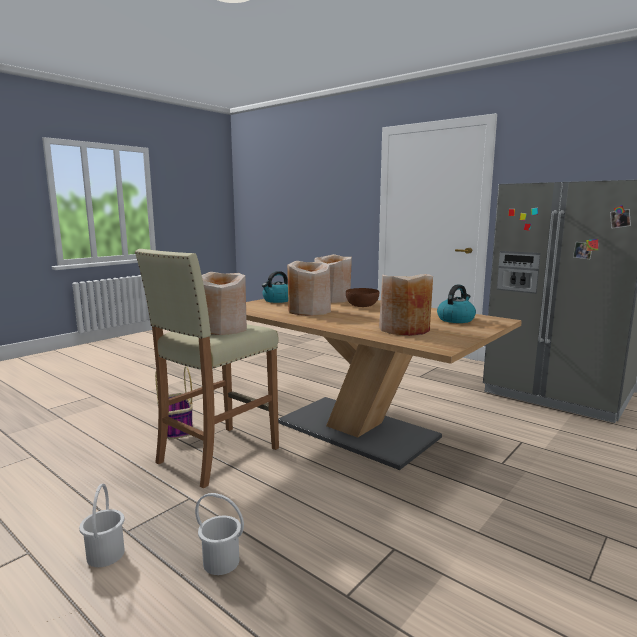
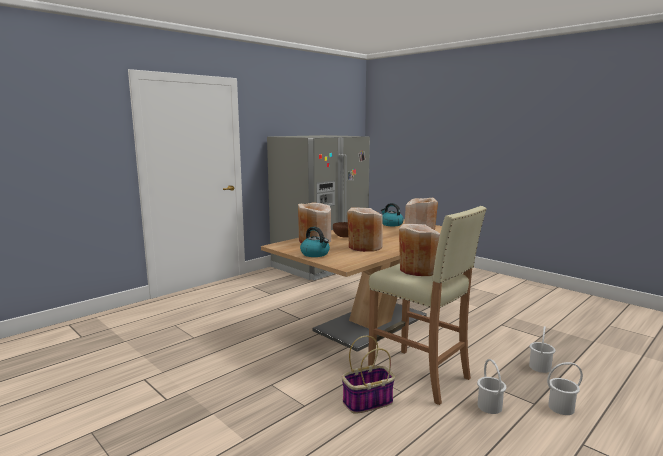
camera: 85 degrees left, 0 degrees up
none -> white bucket [477,359,506,414]

